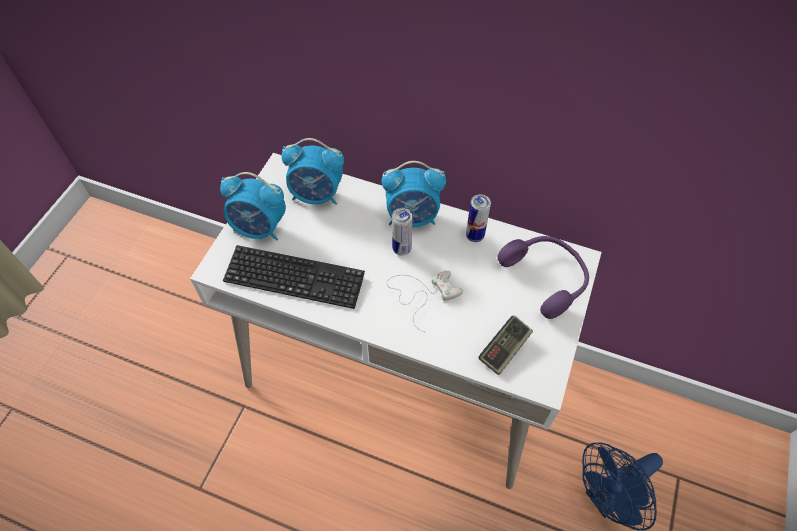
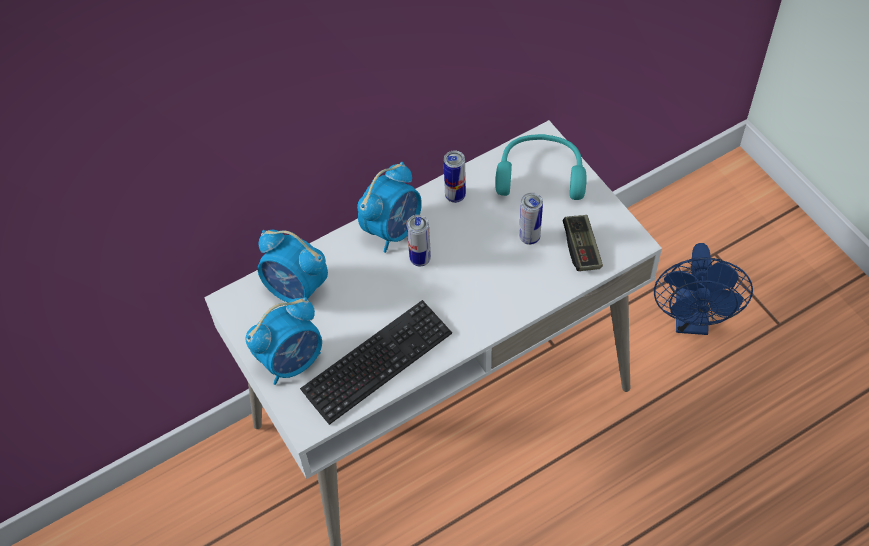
camera: 50 degrees left, 0 degrees up
alarm clock [281,138,344,205] -> alarm clock turned 75 degrees clockwise [258,230,328,302]
white game controller [386,270,463,333] -> none
purple headphones [497,236,589,319] -> turquoise headphones [495,134,586,200]
none -> can [519,193,543,245]

